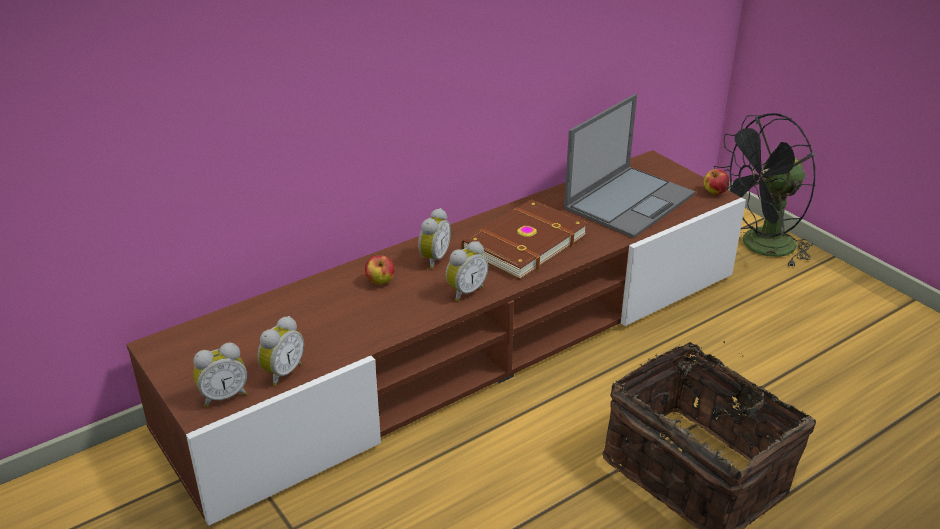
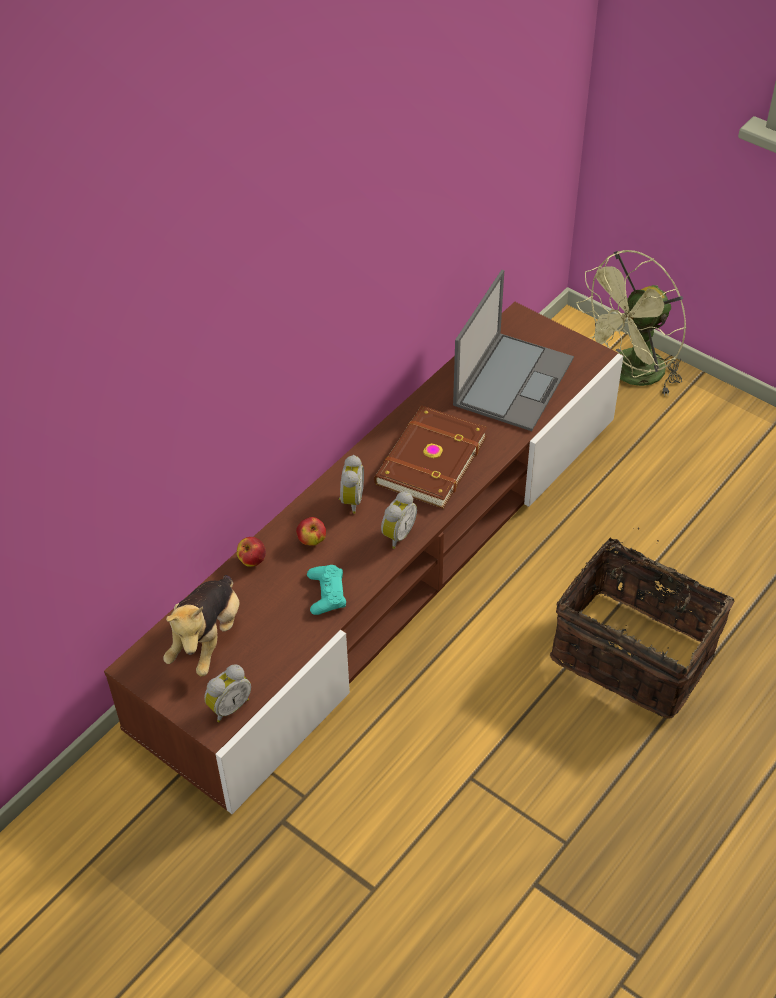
camera: 15 degrees left, 15 degrees up
alarm clock [257,316,304,386] -> none
apple [704,169,730,195] -> apple moved to [237,537,266,567]
black fan [714,113,815,268] -> green fan [577,250,686,396]
none -> plush toy [163,575,239,676]
none -> turquoise game controller [307,565,346,615]

